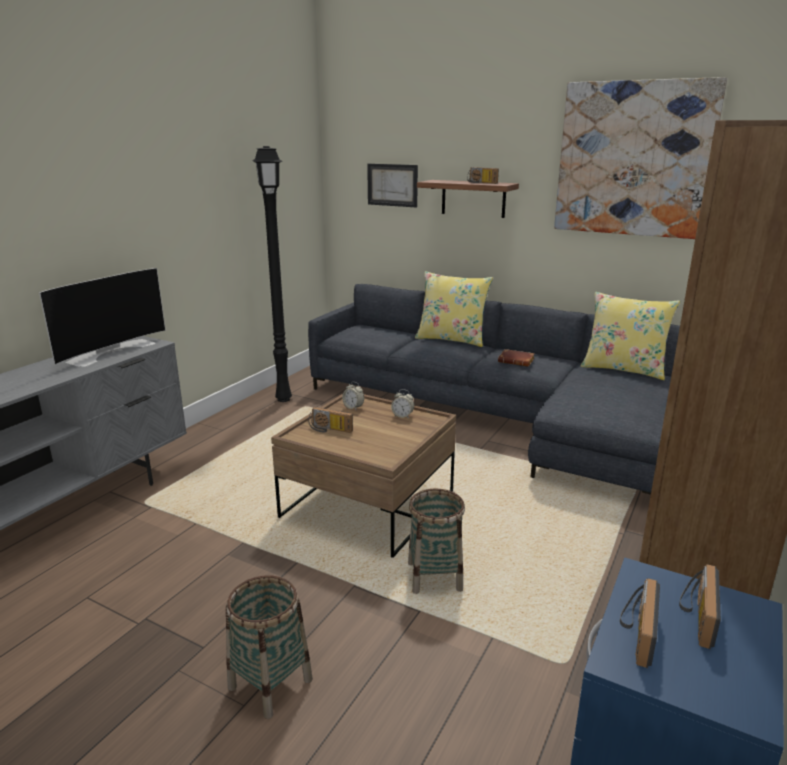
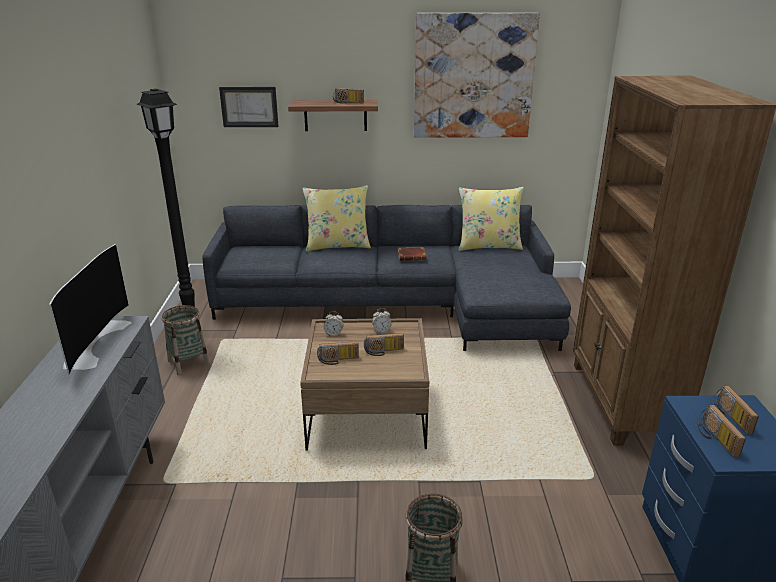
camera: 30 degrees left, 5 degrees up
basket [408,489,465,594] -> basket moved to [162,305,209,375]
none -> radio [364,333,404,356]

